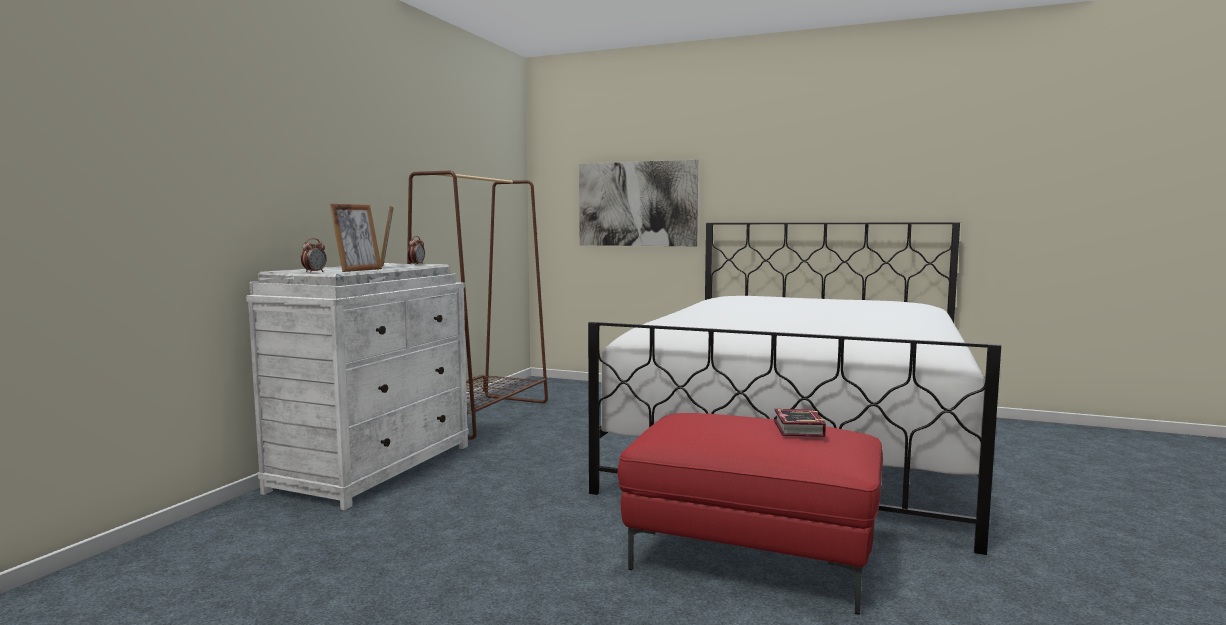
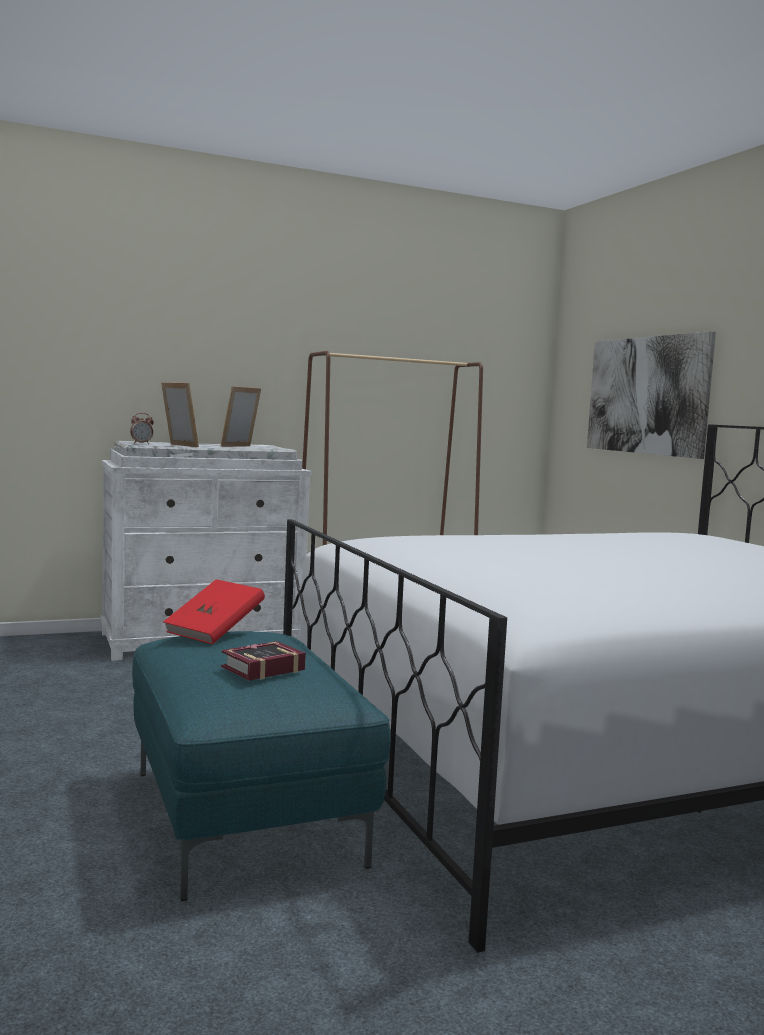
camera: 45 degrees right, 0 degrees up
picture frame [330,204,382,272] -> picture frame turned 120 degrees counterclockwise [161,382,199,447]
alarm clock [408,236,425,265] -> none
red ottoman [618,413,883,615] -> turquoise ottoman [132,631,391,901]
none -> red book [163,579,265,644]

